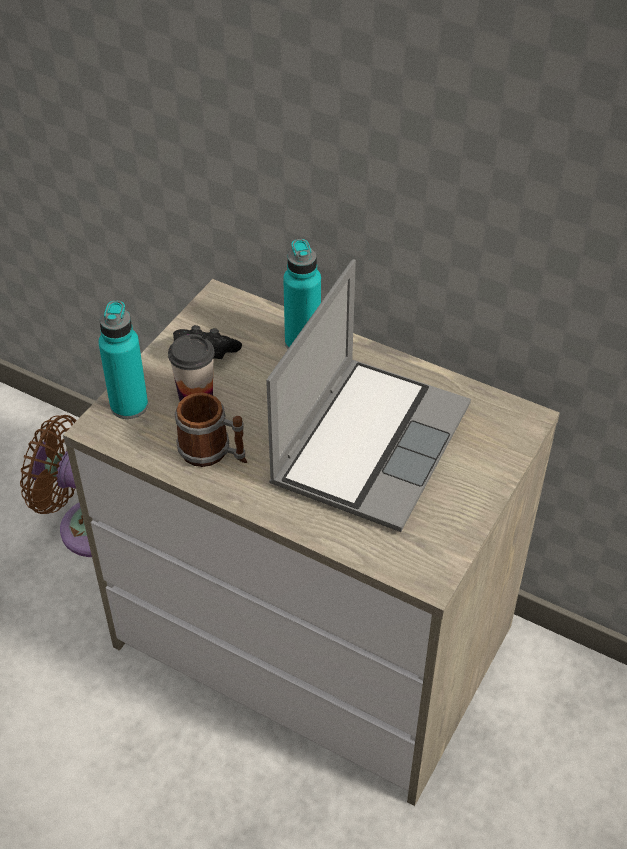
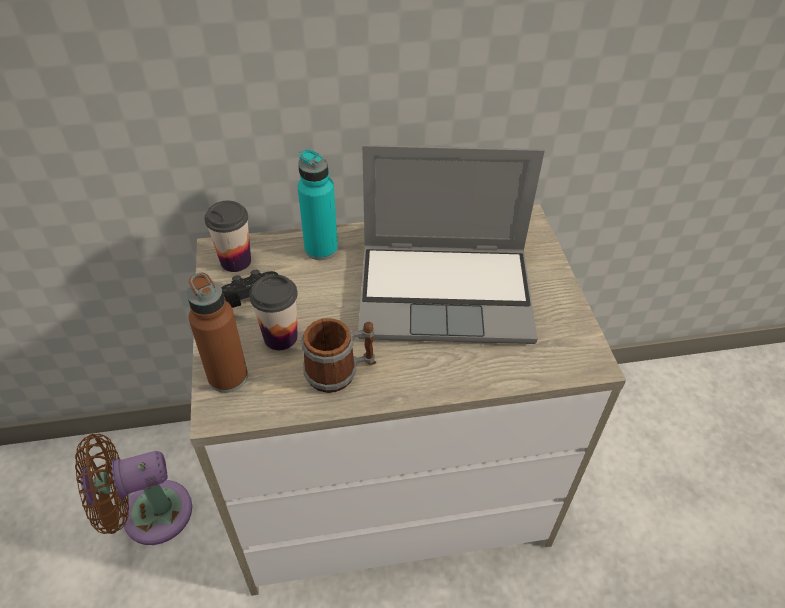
camera: 40 degrees left, 0 degrees up
turquoise bottle [98,301,148,419] -> brown bottle [187,273,248,393]
laptop [266,259,471,532] -> laptop turned 105 degrees clockwise [358,145,545,344]
none -> cup [204,201,251,272]

